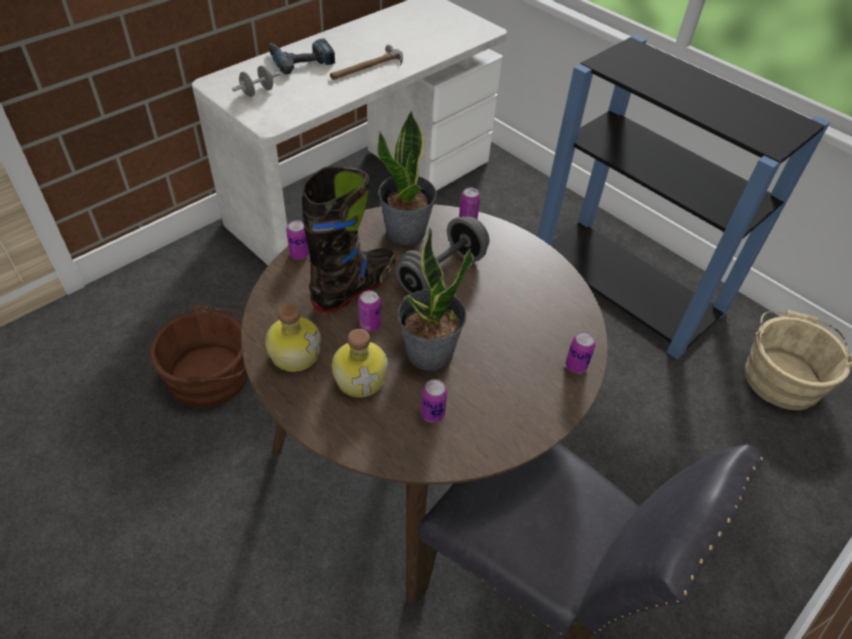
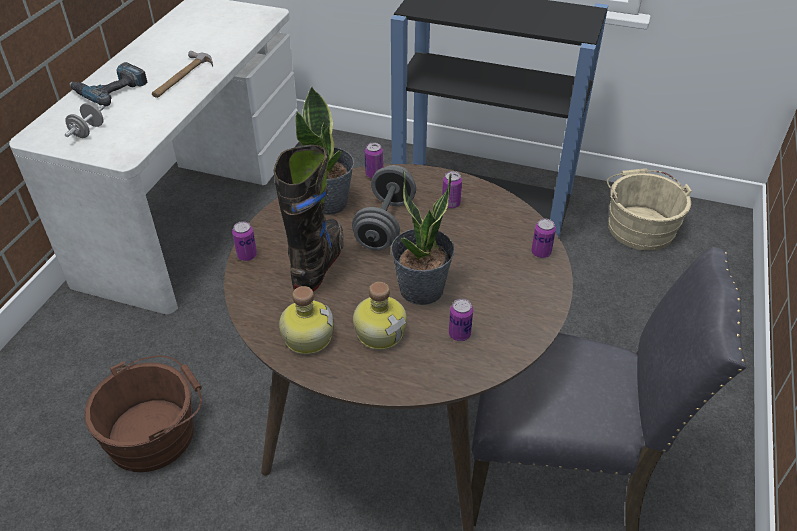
camera: 25 degrees left, 5 degrees down
can [358,290,381,332] -> can moved to [442,171,462,209]

